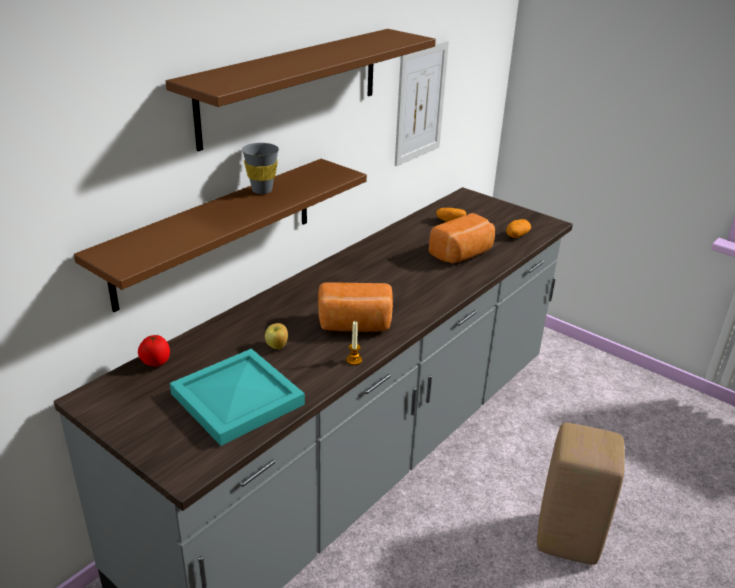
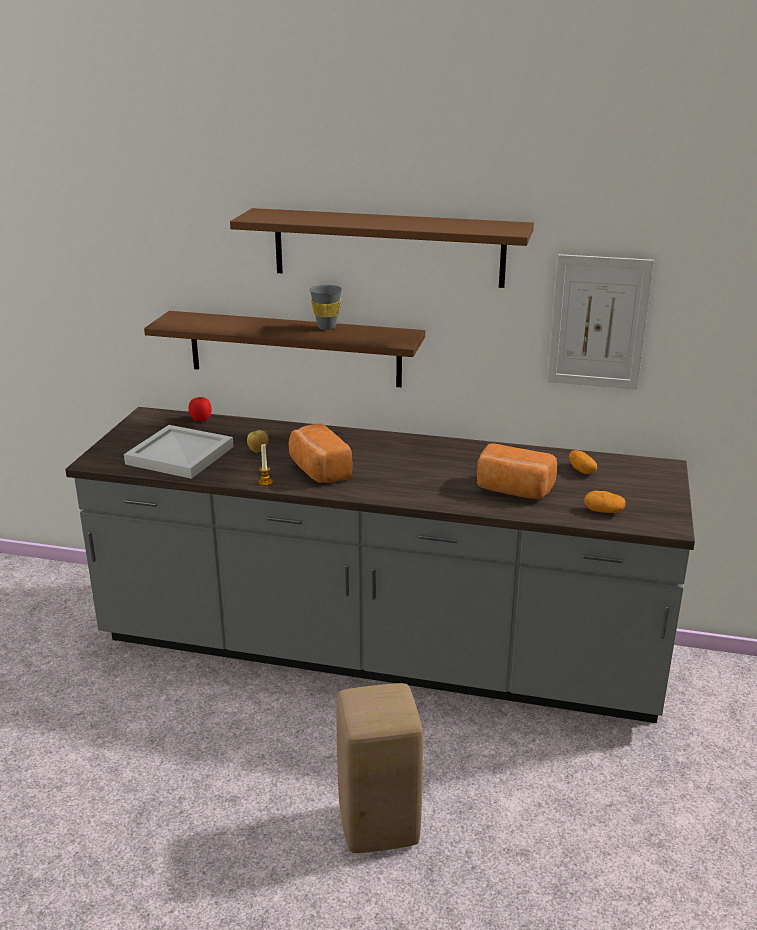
camera: 65 degrees right, 5 degrees down
turquoise tray [170,349,305,446] -> white tray [124,425,234,479]

